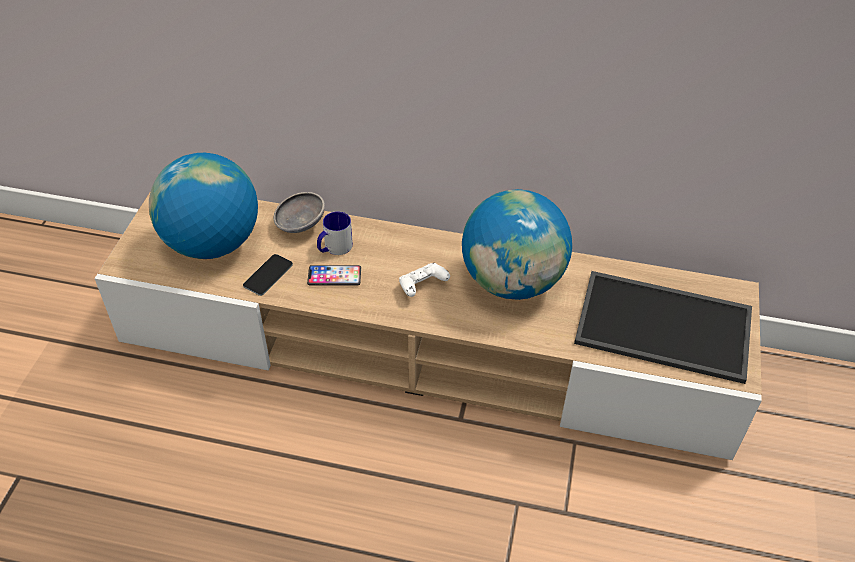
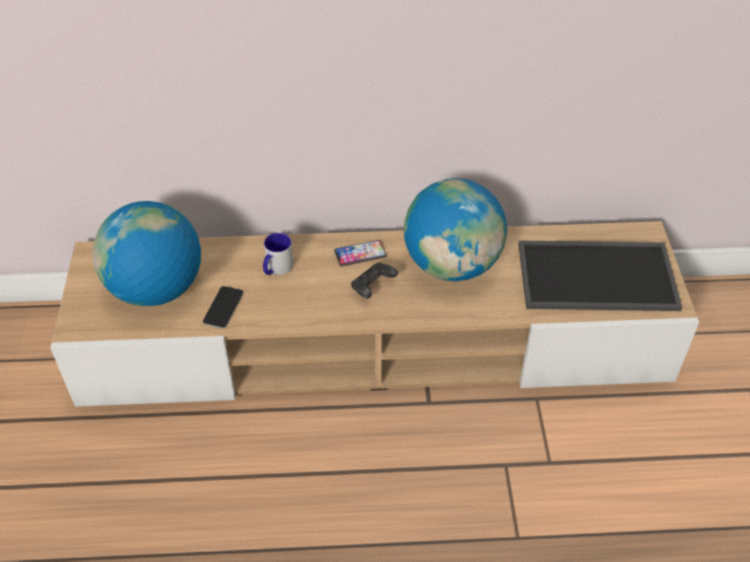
camera: 15 degrees left, 0 degrees up
grey bowl [274,192,325,233] -> none
phone [307,265,361,286] -> phone moved to [334,240,387,266]
white game controller [399,263,450,297] -> black game controller [351,262,398,299]

